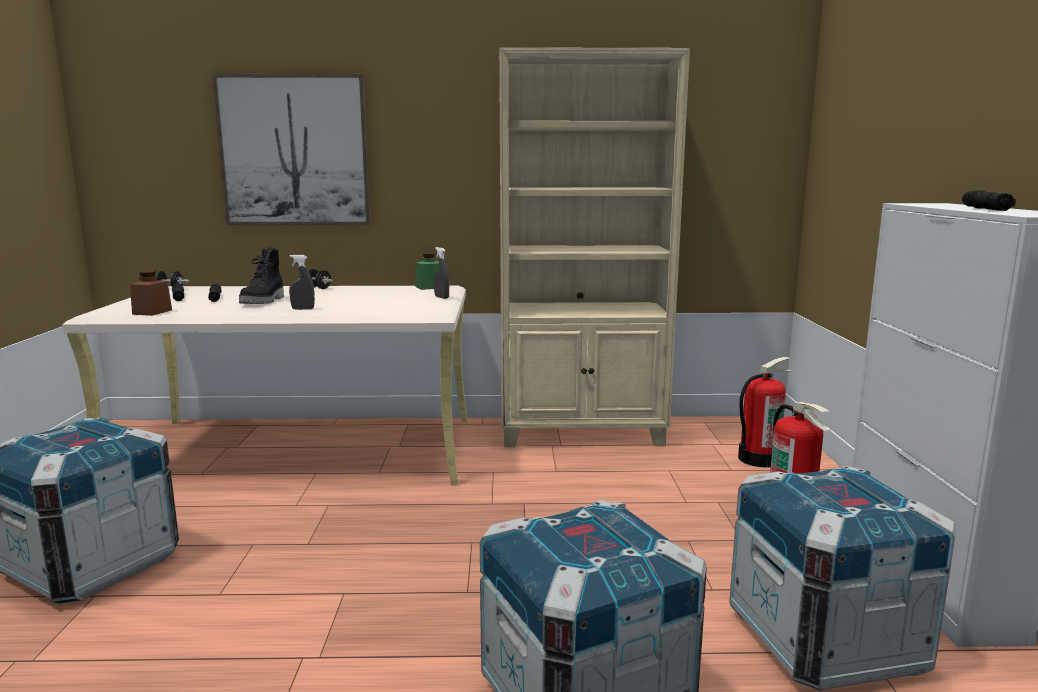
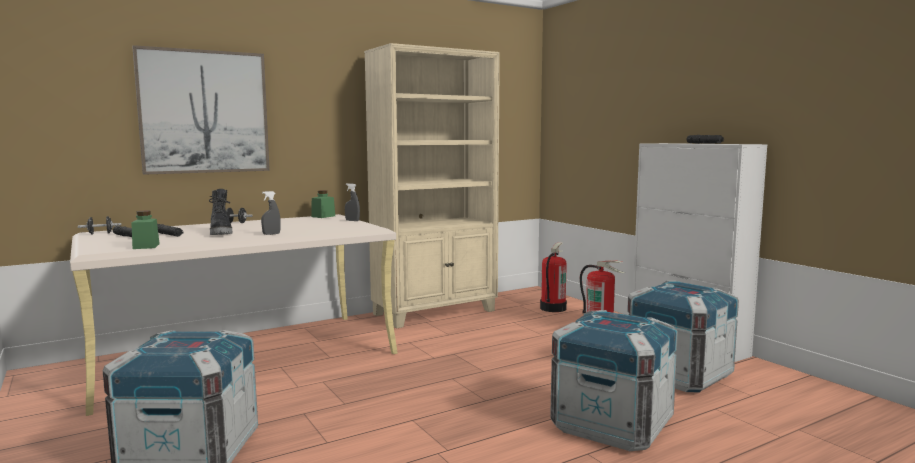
camera: 30 degrees left, 5 degrees down
brown jar [130,271,172,316] -> green jar [131,211,160,249]

